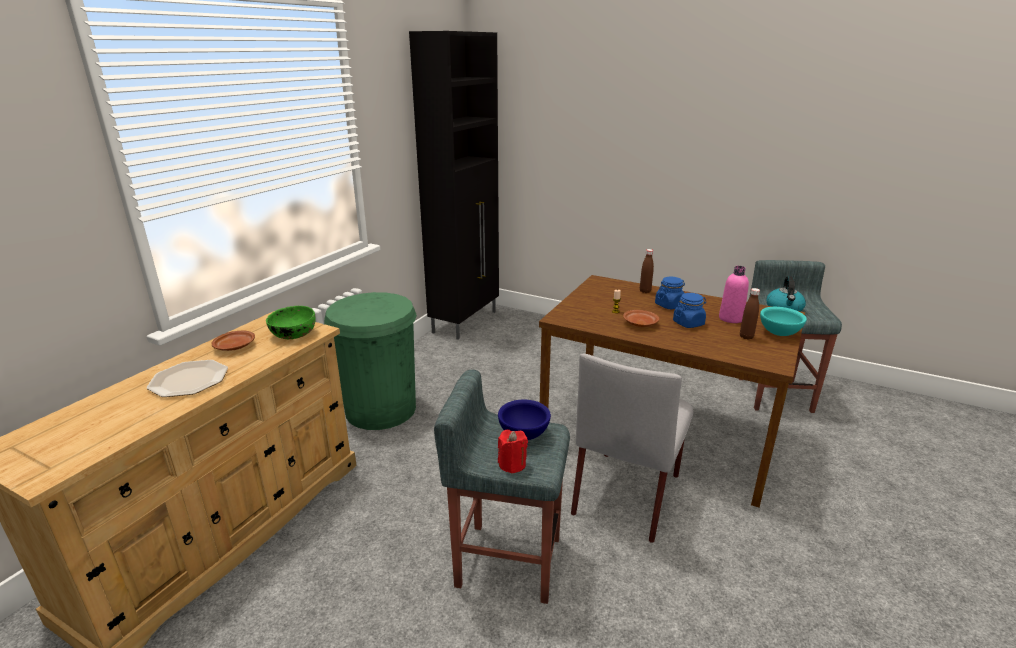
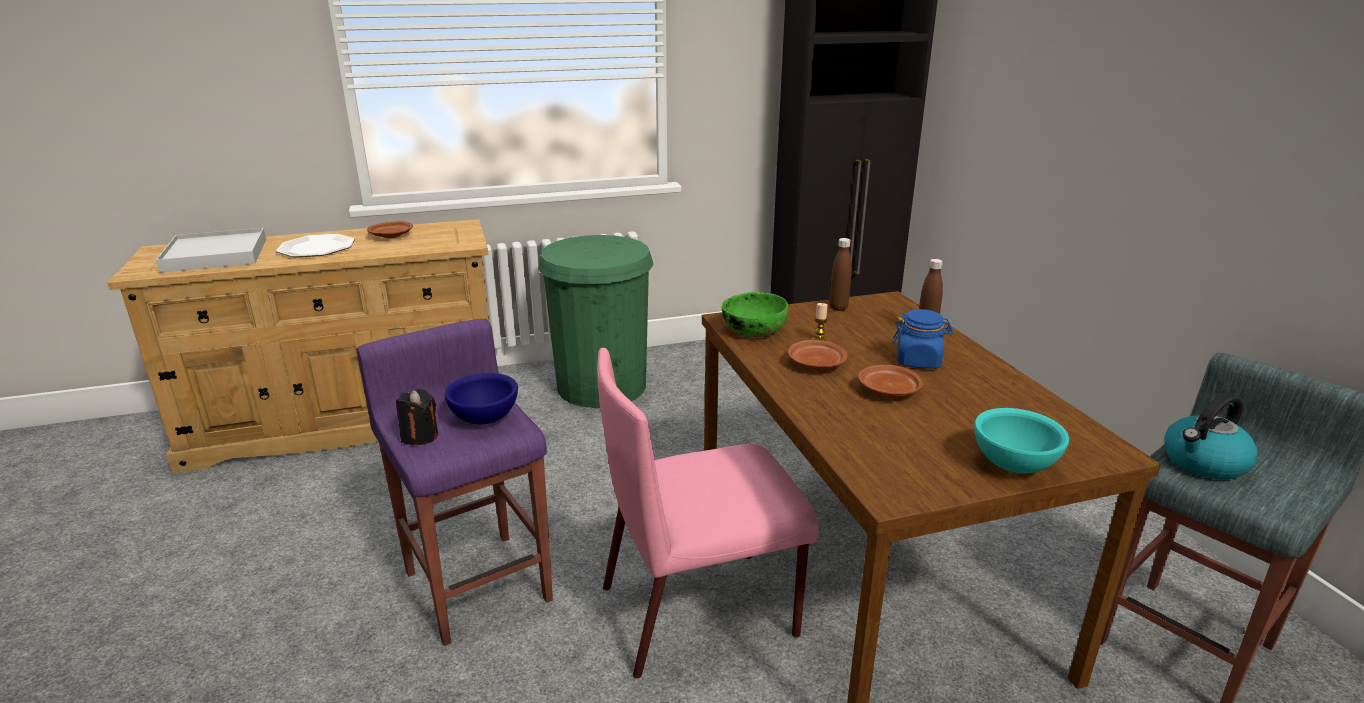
camera: 45 degrees right, 0 degrees up
green bowl [266,306,316,339] -> green bowl moved to [722,292,788,337]
grey stool [434,369,570,604] -> purple stool [356,319,553,646]
red candle [498,430,528,474] -> black candle [396,389,438,445]
grey chair [571,353,693,543] -> pink chair [597,348,819,679]
blue jar [673,293,706,328] -> brown plate [858,365,923,397]
pink bottle [719,266,749,323] -> none
brown bottle [740,288,760,340] -> brown bottle moved to [829,238,852,311]
none -> white tray [156,228,266,273]

